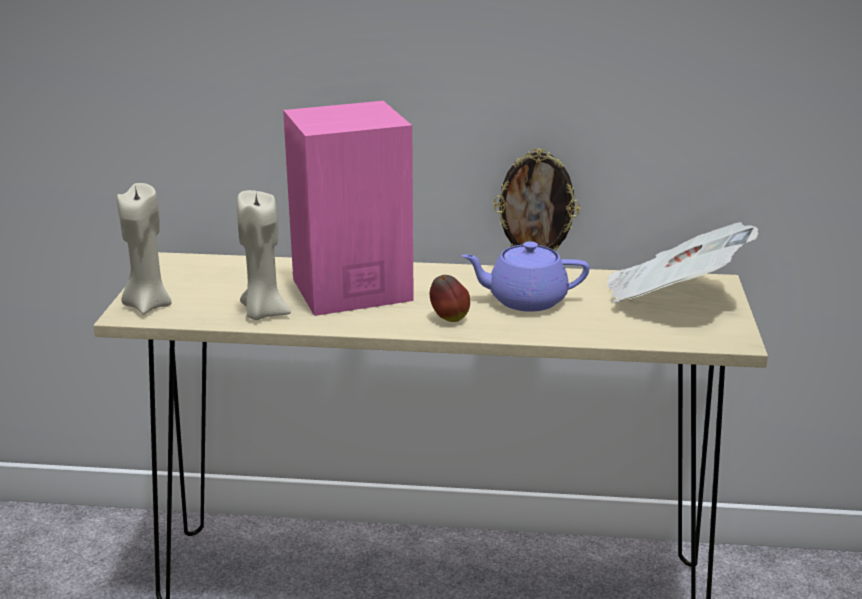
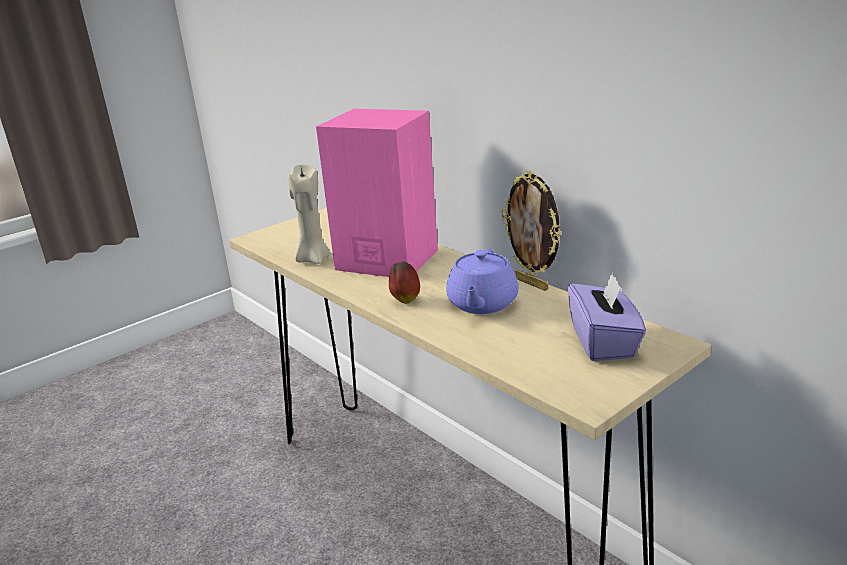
camera: 45 degrees right, 0 degrees up
beige candle [117,183,172,314] -> none
purple teapot [461,241,590,312] -> purple teapot turned 120 degrees counterclockwise [446,248,519,314]
newspaper [607,222,758,303] -> purple tissue box [568,272,646,361]

